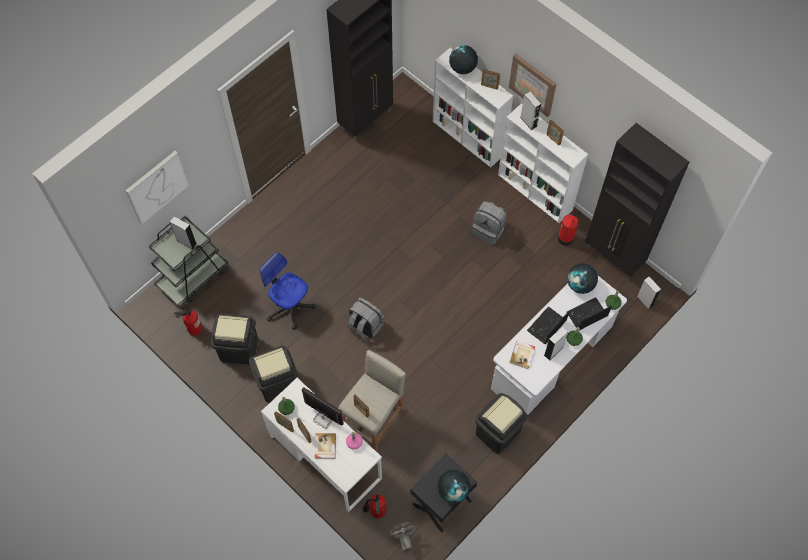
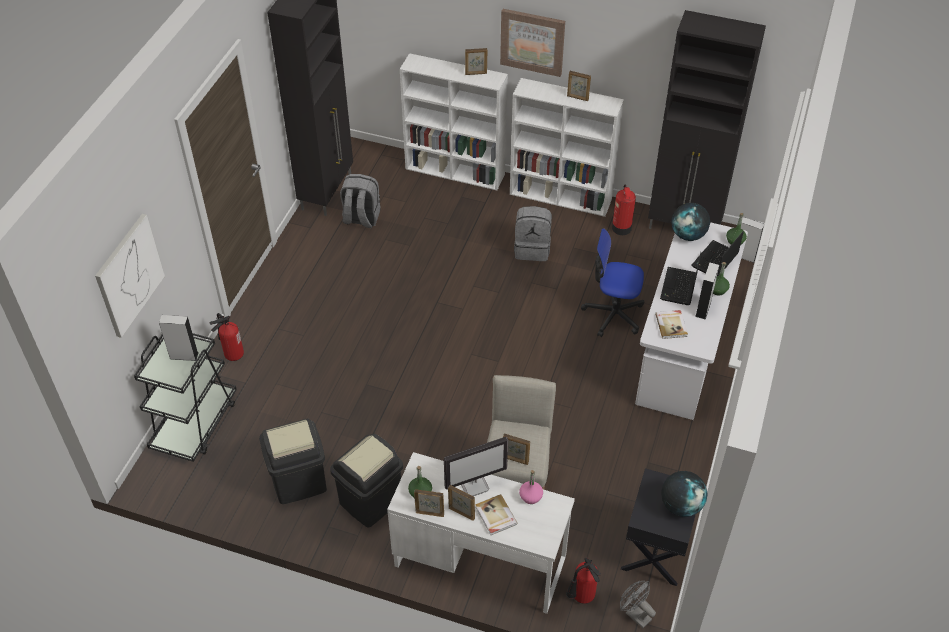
camera: 25 degrees left, 15 degrees down
fire extinguisher [174,304,203,336] -> fire extinguisher moved to [210,313,244,361]
office chair [260,252,316,329] -> office chair moved to [581,228,644,337]
monitor [302,387,344,429] -> monitor turned 150 degrees clockwise [444,437,508,496]
grey backpack [347,297,384,342] -> grey backpack moved to [340,174,381,228]
globe [449,45,478,74] -> none
black trash can [475,393,528,454] -> none
grey speaker [520,92,541,130] -> none

